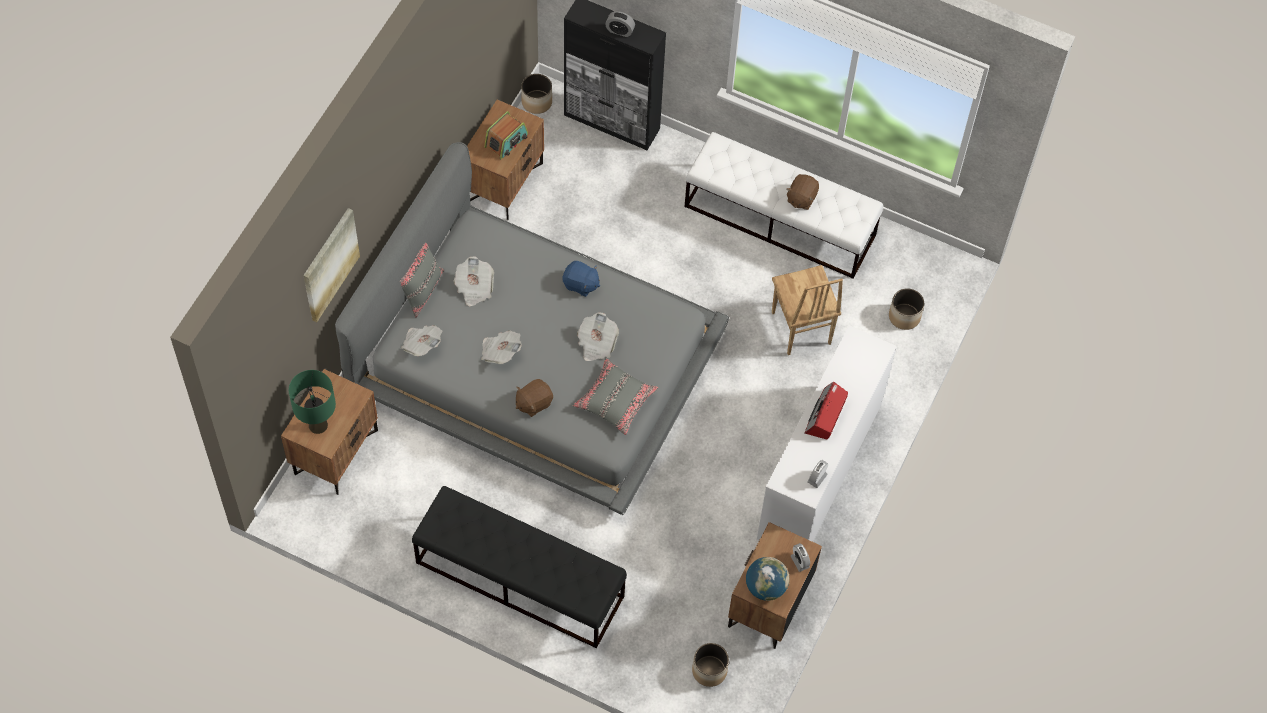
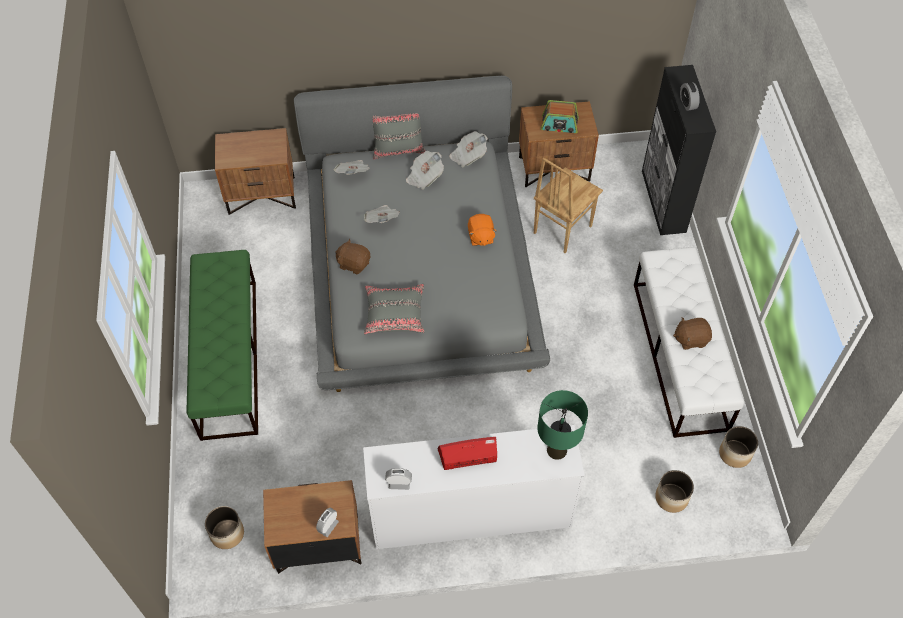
camera: 60 degrees right, 5 degrees down
green table lamp [289,370,336,434] -> green table lamp moved to [537,390,588,460]
picture [303,208,360,322] -> none
black bench [412,486,627,649] -> green bench [186,250,258,441]
planter [521,74,552,114] -> planter moved to [719,426,758,468]
blue plush toy [562,261,600,297] -> orange plush toy [468,214,497,246]
newspaper [577,312,619,361] -> newspaper moved to [449,131,488,168]
globe [746,557,789,601] -> none
brown chair [772,265,843,355] -> brown chair moved to [534,157,603,253]

